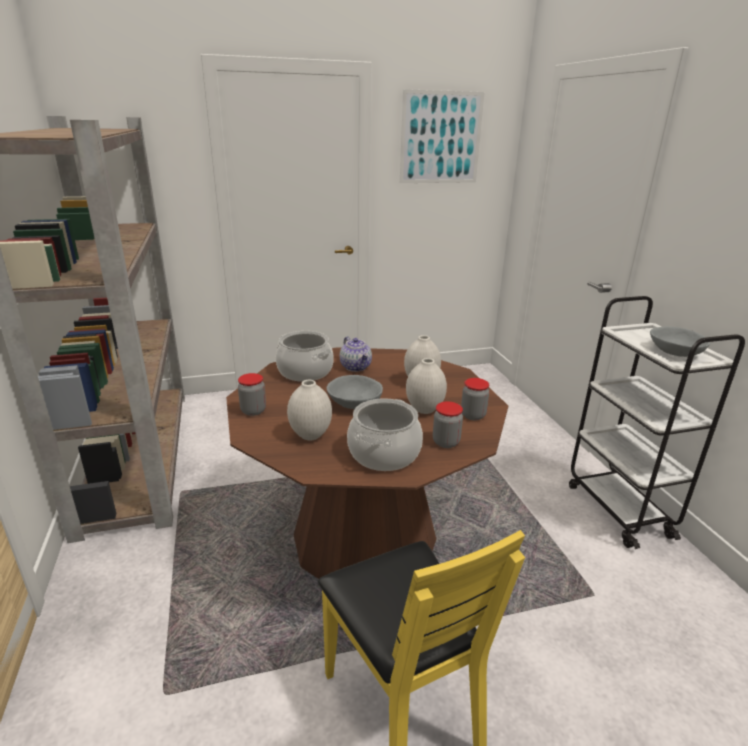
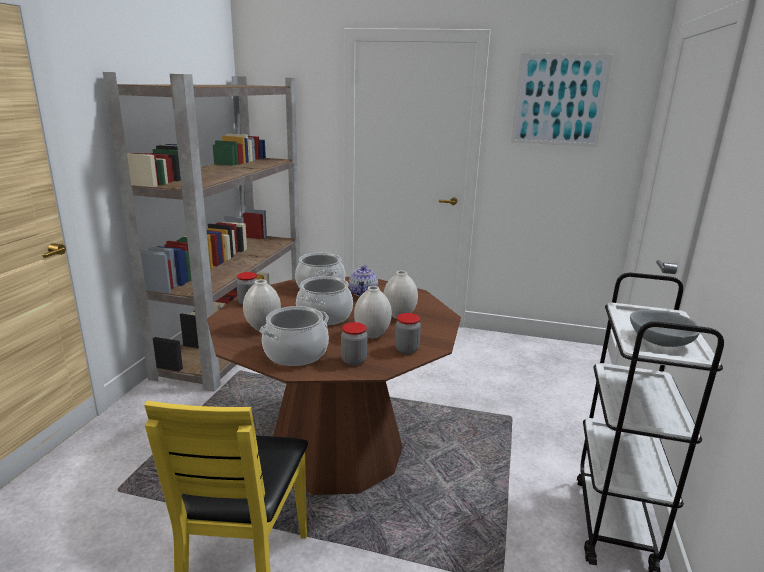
camera: 30 degrees right, 5 degrees down
grey bowl [327,375,383,409] -> cooking pot [296,276,353,325]

